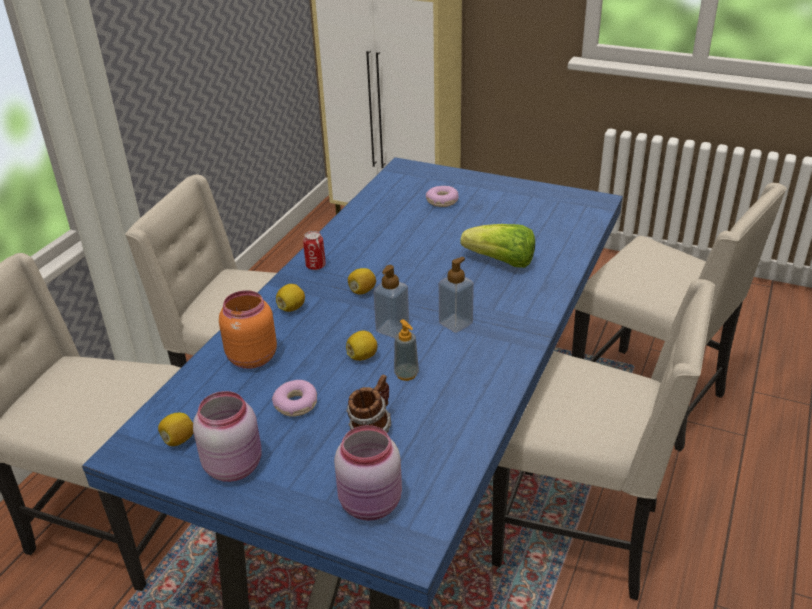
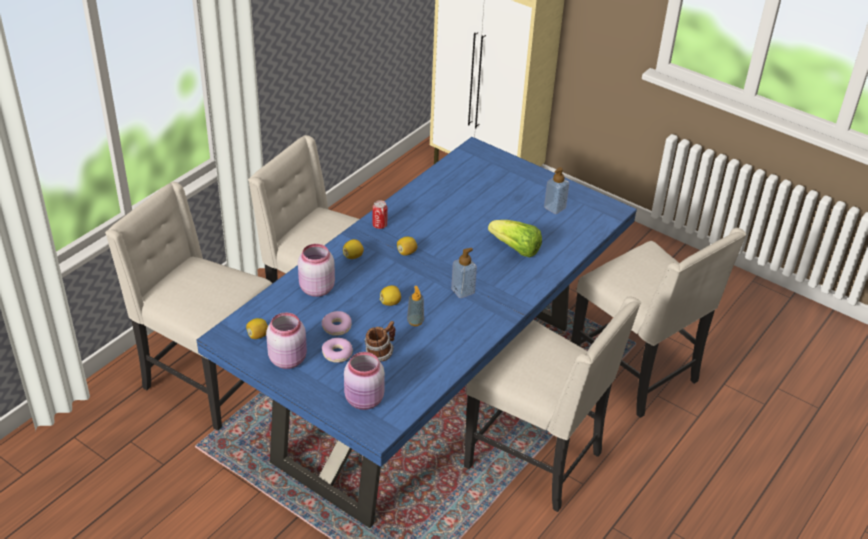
camera: 10 degrees right, 5 degrees up
orange jar [219,290,277,369] -> pink jar [298,244,335,297]
soap dispenser [373,265,409,338] -> soap dispenser moved to [544,167,569,214]
donut [426,186,459,207] -> donut moved to [322,338,353,363]

